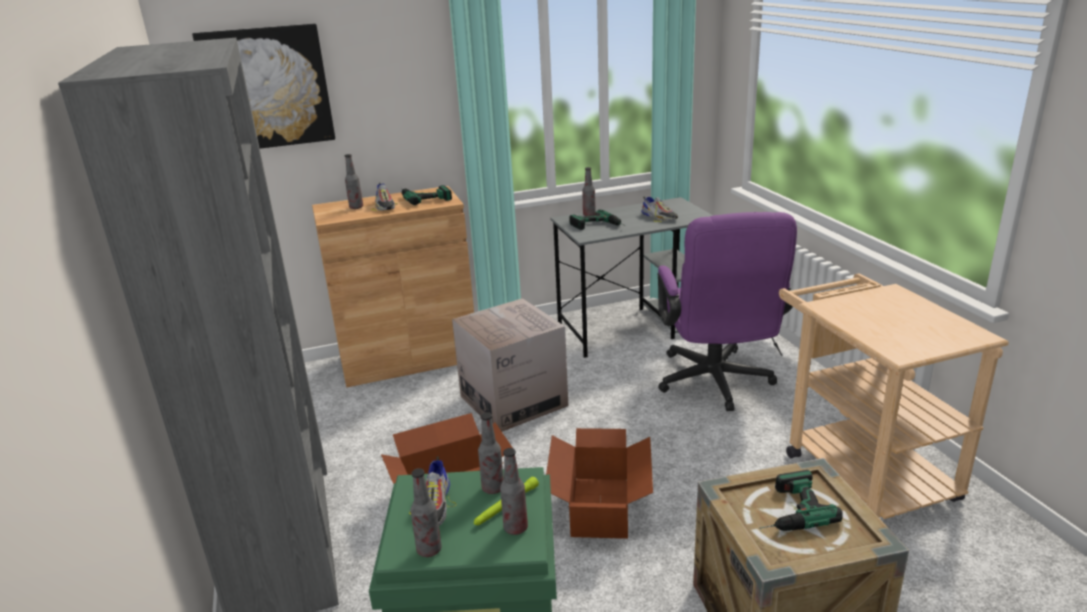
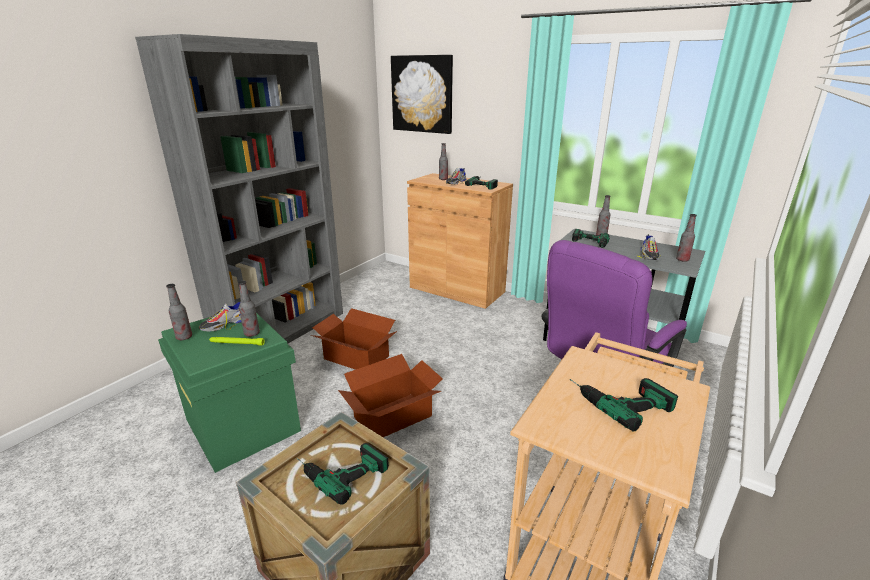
camera: 50 degrees right, 0 degrees up
cardboard box [452,298,568,432] -> none
bottle [500,448,528,535] -> bottle moved to [676,214,697,262]
none -> power drill [570,378,678,431]

